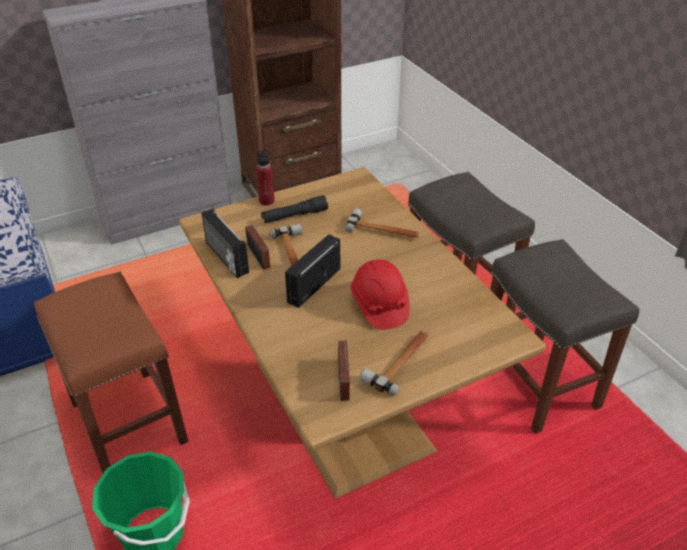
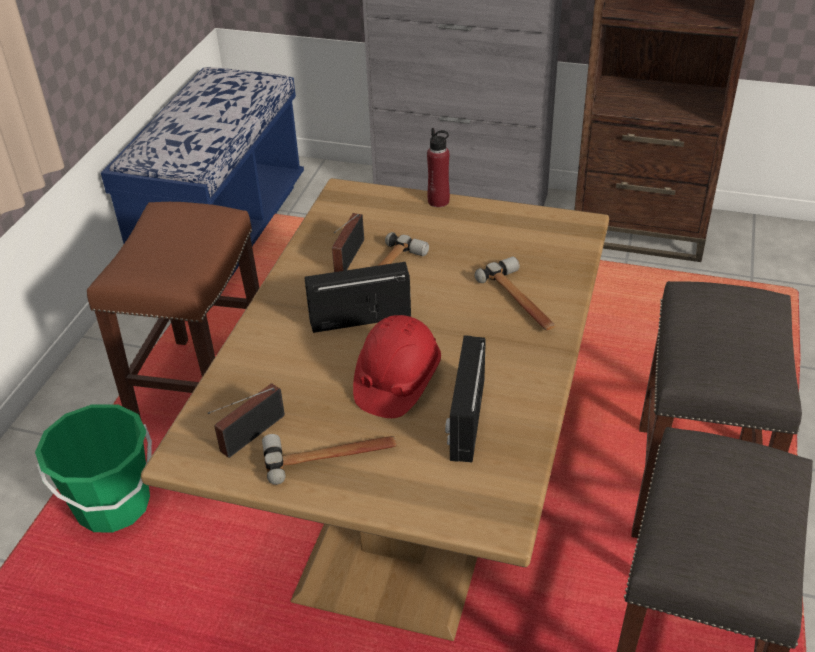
camera: 45 degrees right, 0 degrees up
radio [202,209,249,278] -> radio moved to [445,335,486,462]
black flashlight [261,195,328,223] -> none

